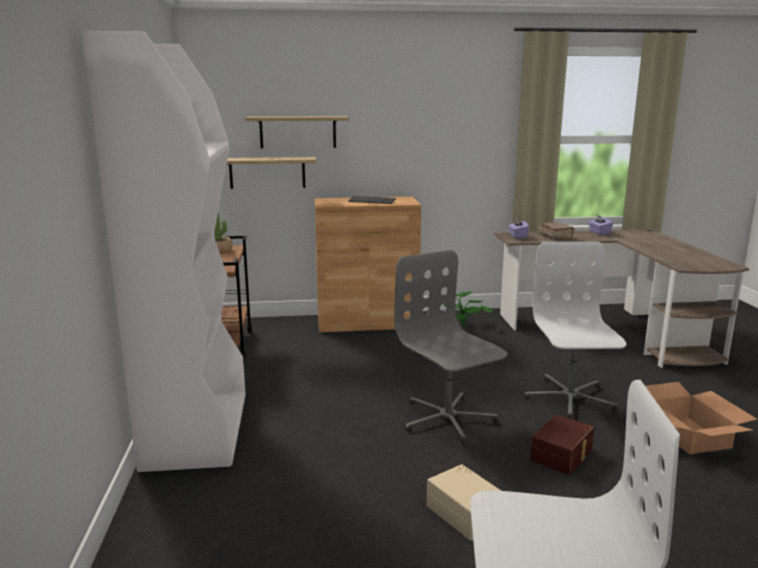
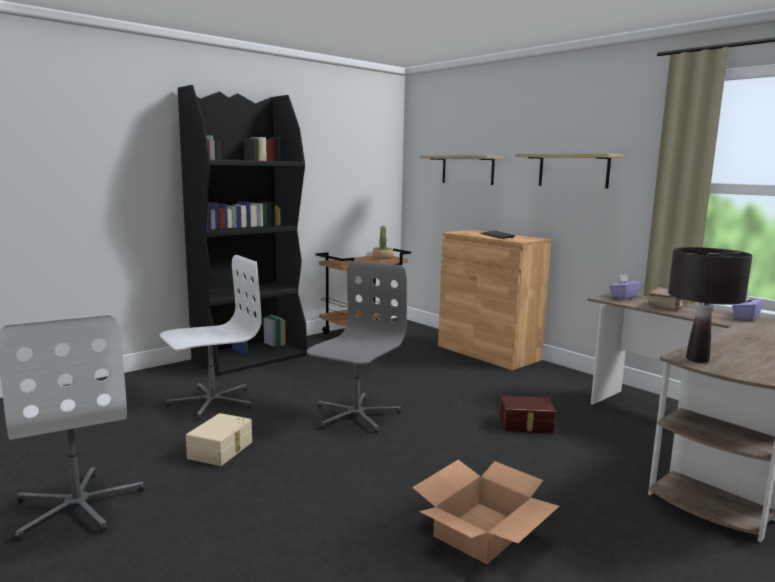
camera: 55 degrees right, 5 degrees down
white bookcase [81,31,246,472] -> black bookcase [178,85,307,376]
shelf [227,157,316,189] -> shelf moved to [515,154,623,189]
potted plant [443,291,494,326] -> none
white office chair [524,242,626,419] -> white office chair moved to [160,255,262,420]
brown storage box [530,414,594,475] -> brown storage box moved to [500,396,556,434]
none -> black table lamp [668,247,753,363]

